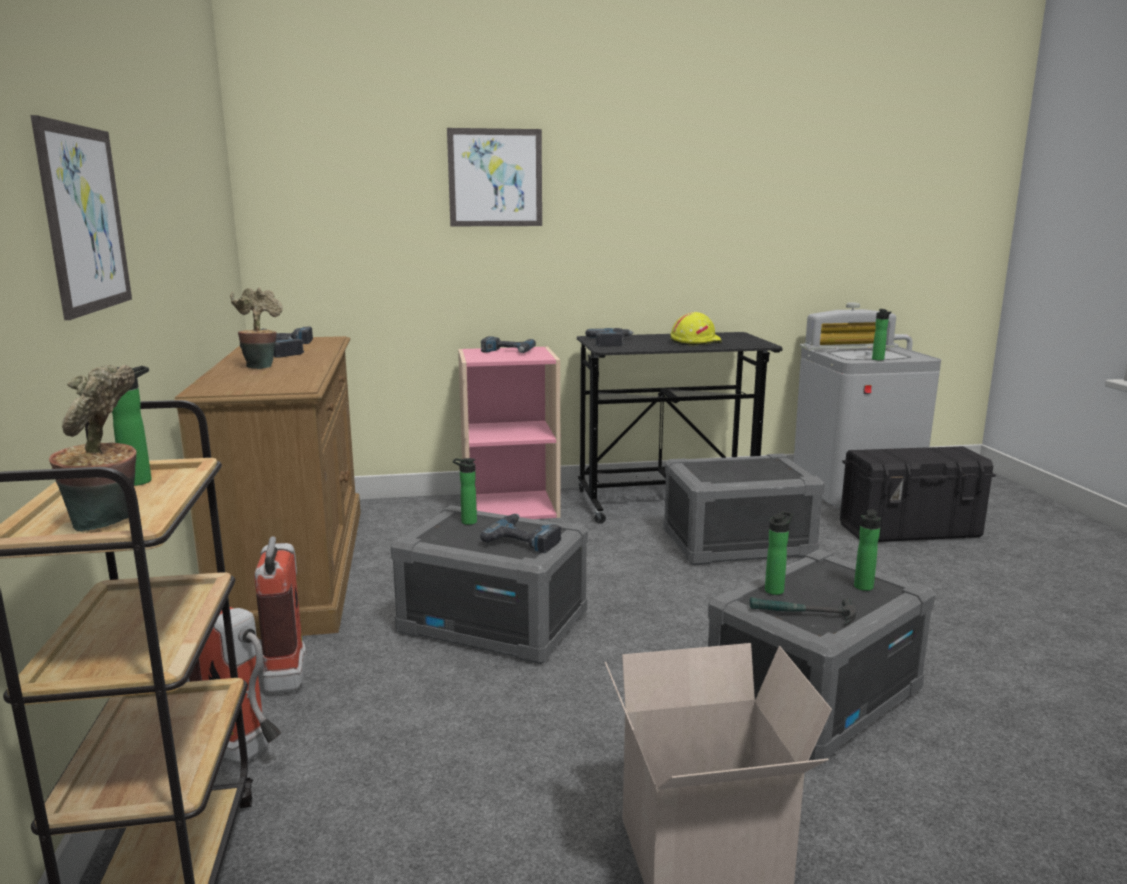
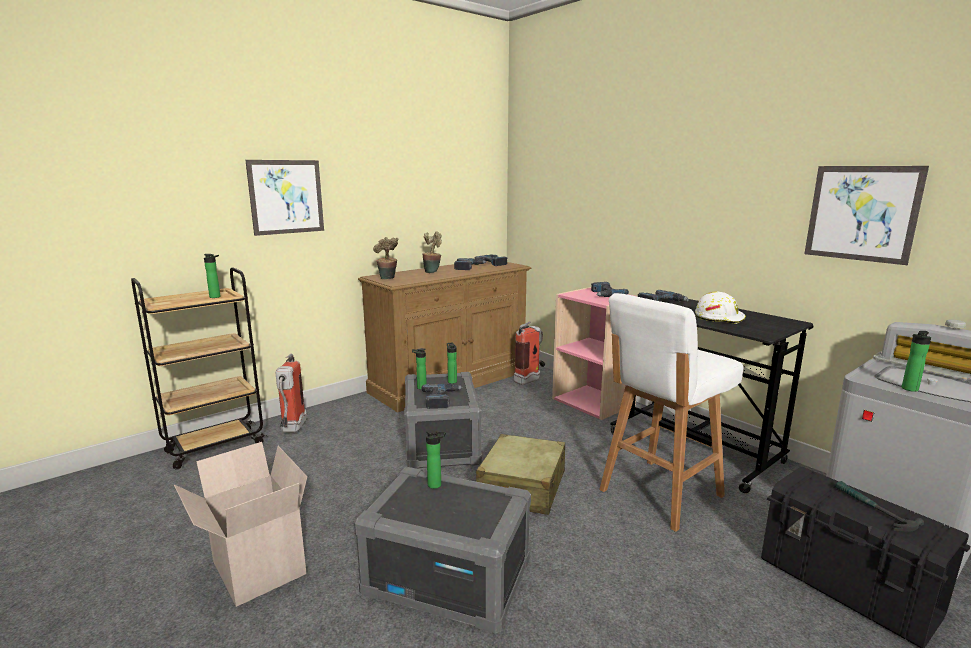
camera: 60 degrees right, 0 degrees up
potted plant [49,365,137,532] -> potted plant moved to [373,237,398,279]
fire extinguisher [254,536,307,694] -> fire extinguisher moved to [514,321,545,385]
picture [447,128,542,226] -> picture moved to [804,166,929,265]
grey storage box [663,453,825,565] -> white stool [600,293,743,532]
yellow hard hat [670,312,722,346] -> white hard hat [695,292,746,324]
hammer [750,597,856,626] -> hammer moved to [835,481,924,532]
bottle [854,509,881,591] -> bottle moved to [412,348,427,389]
none -> beige suitcase [476,434,565,515]

